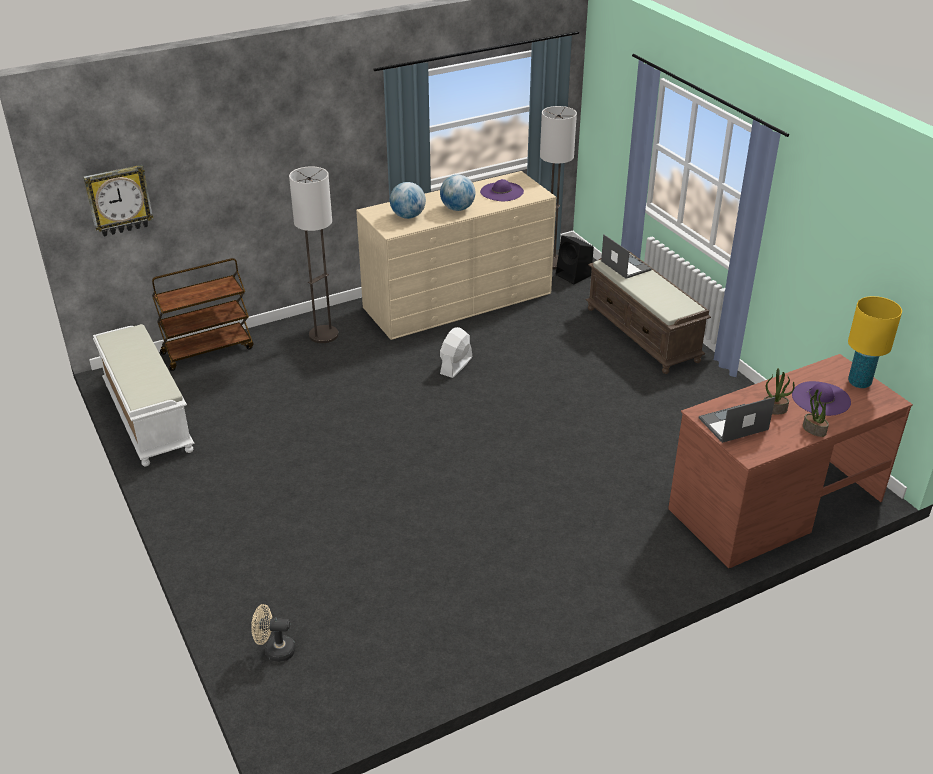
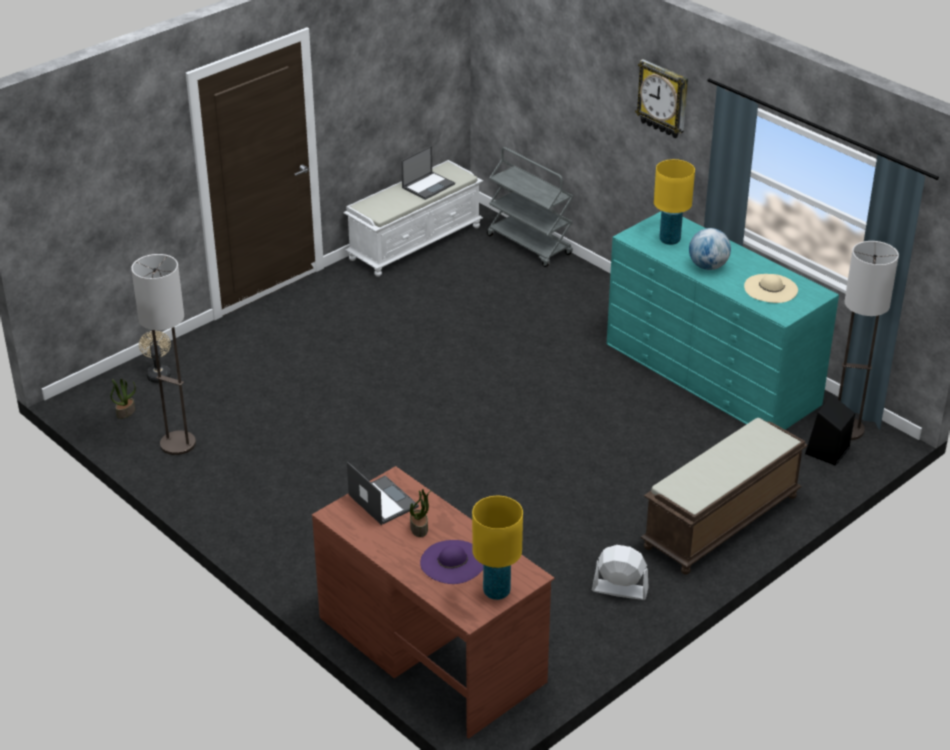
camera: 75 degrees right, 0 degrees up
wall clock [83,165,154,237] -> wall clock moved to [635,59,688,138]
brown cart [152,258,253,371] -> grey cart [487,147,574,267]
floor lamp [289,166,338,343] -> floor lamp moved to [131,254,196,455]
beige dresser [356,171,556,340] -> turquoise dresser [607,211,839,430]
globe [390,182,426,219] -> yellow table lamp [654,159,695,245]
white fan [440,327,472,378] -> white fan moved to [592,545,649,600]
purple hat [480,179,524,201] -> beige hat [744,274,798,303]
laptop [601,234,652,279] -> laptop moved to [401,146,455,200]
potted plant [803,389,829,437] -> potted plant moved to [110,379,136,419]

